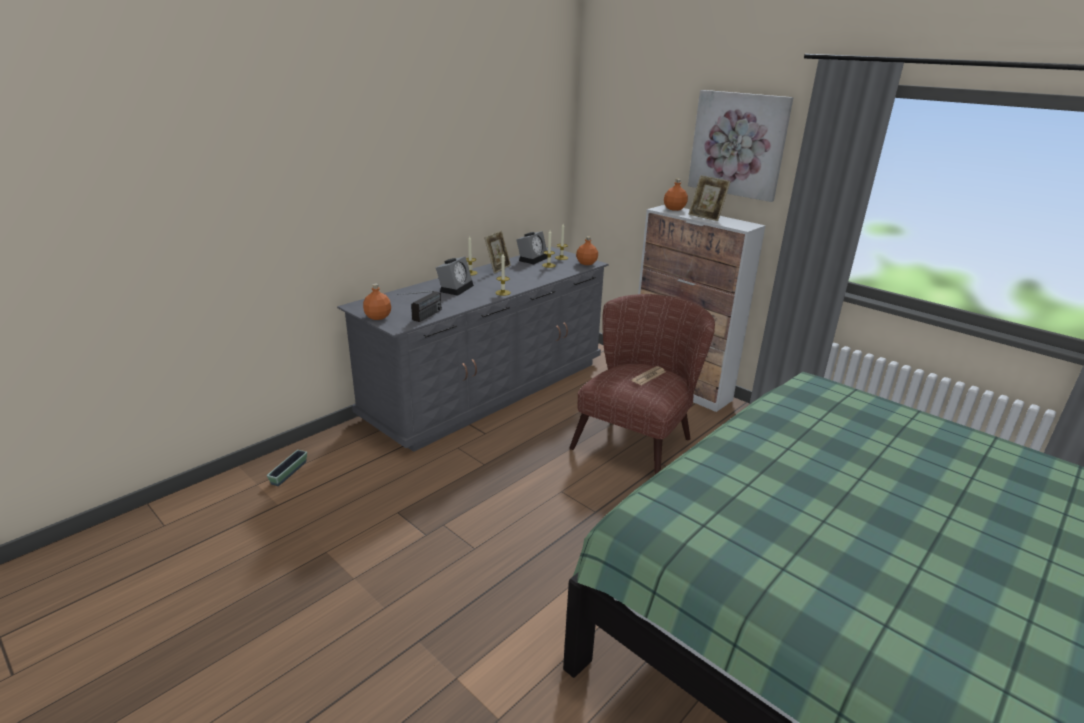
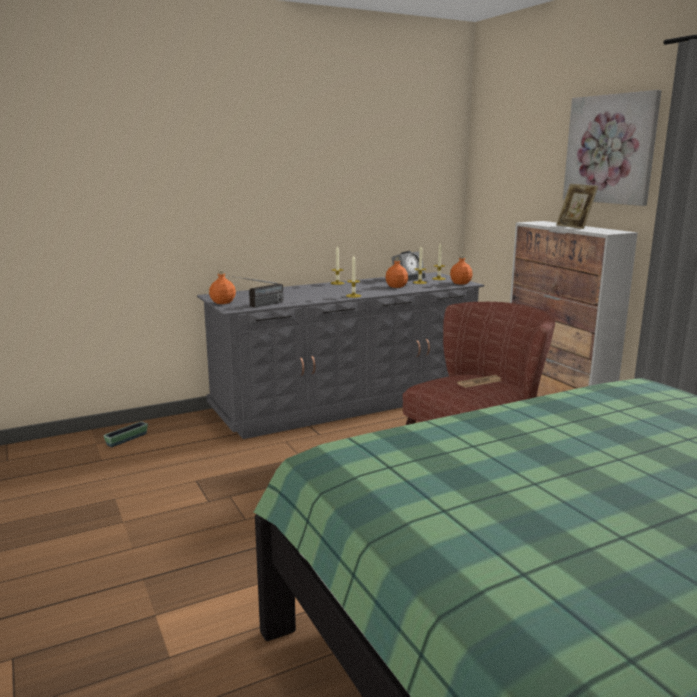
camera: 20 degrees right, 10 degrees down
alarm clock [436,256,474,296] -> none
picture frame [484,230,511,274] -> none
orange bottle [664,179,688,211] -> orange bottle moved to [386,258,408,288]

